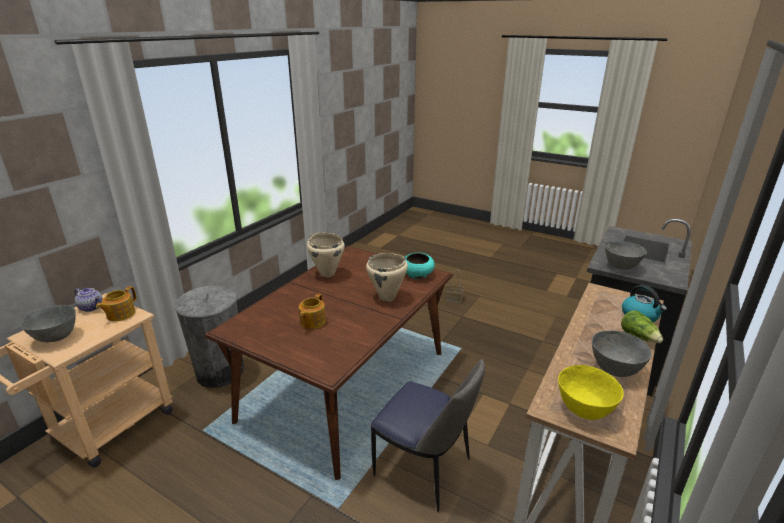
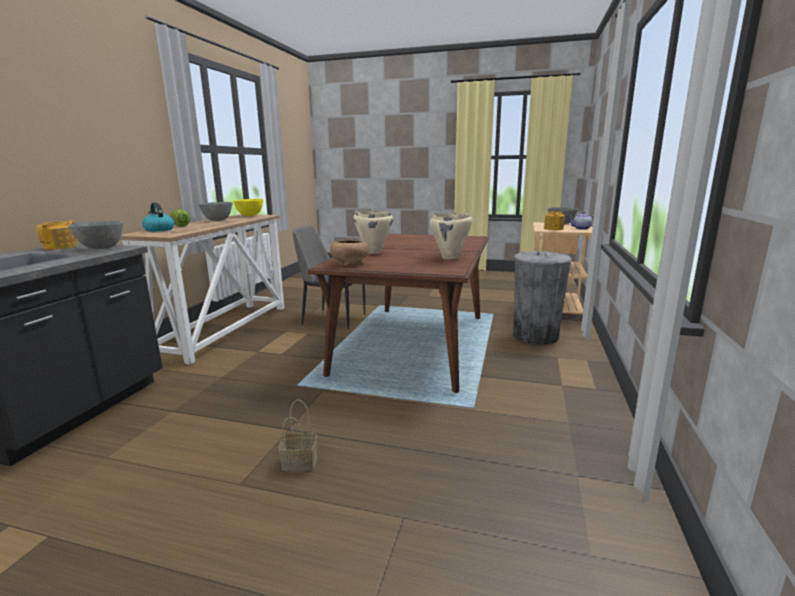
camera: 165 degrees right, 10 degrees down
teapot [299,293,326,329] -> teapot moved to [36,221,77,250]
turquoise bowl [405,253,435,279] -> brown bowl [330,240,369,266]

